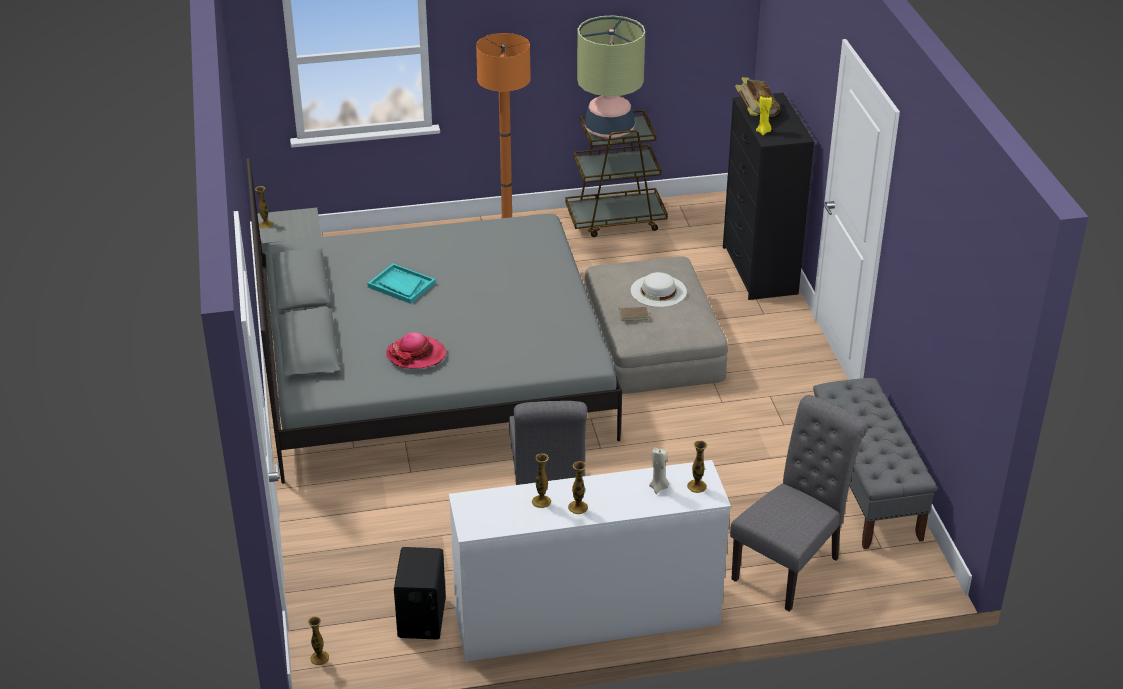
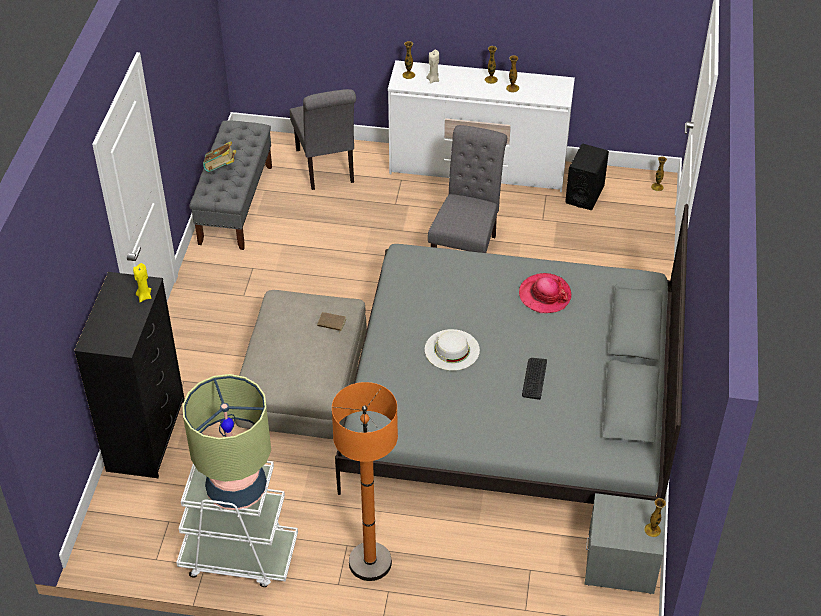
camera: 160 degrees left, 10 degrees up
turquoise tray [367,263,436,304] -> keyboard [522,358,547,400]
brown cart [565,110,668,237] -> white cart [176,461,298,587]
white hat [631,272,687,307] -> white hat moved to [425,329,480,371]
grey chair [730,395,868,612] -> grey chair turned 75 degrees counterclockwise [290,89,356,190]
book [735,77,781,117] -> book moved to [203,141,236,172]

